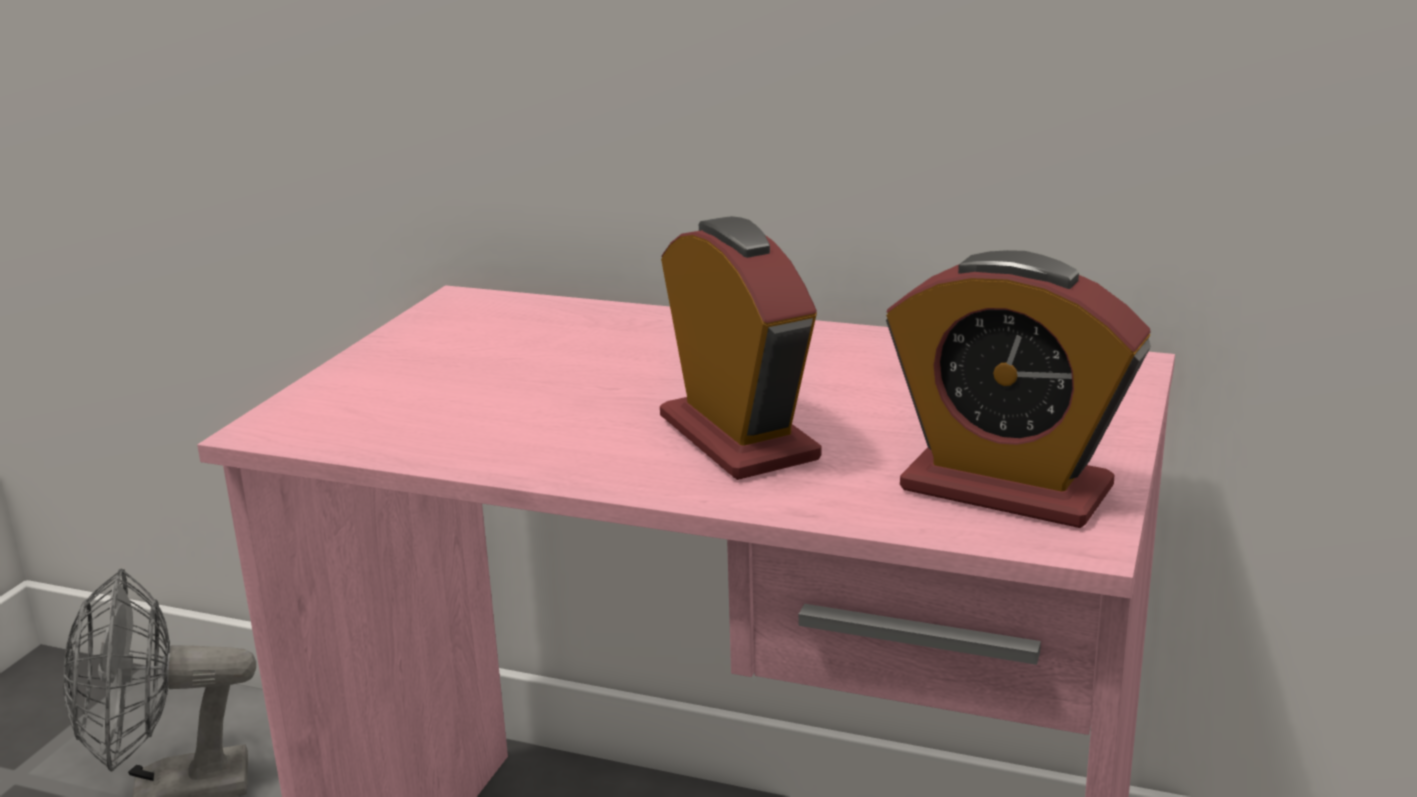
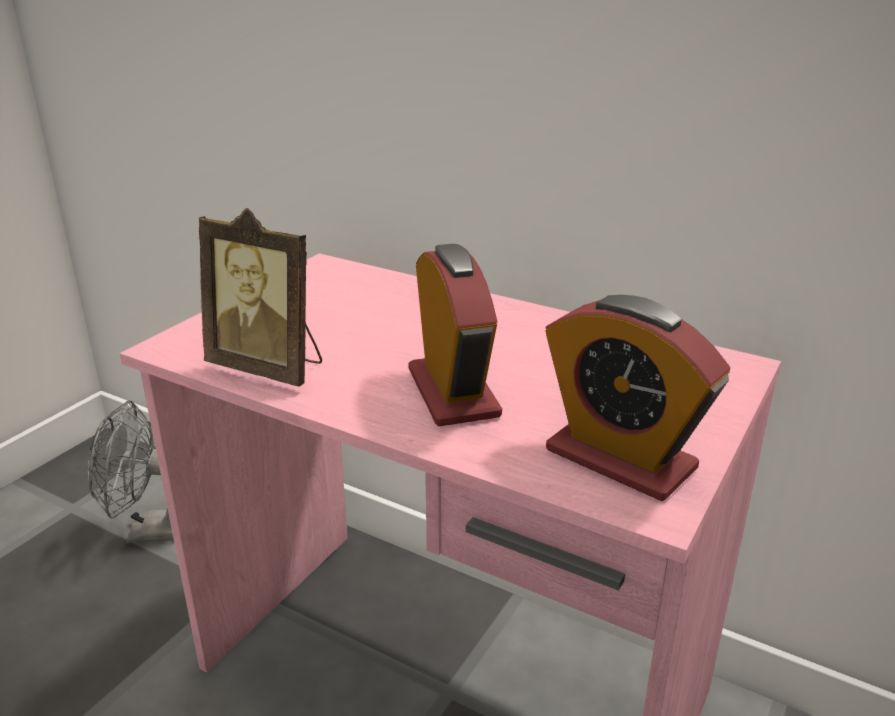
camera: 10 degrees right, 5 degrees up
none -> picture frame [199,208,322,387]

